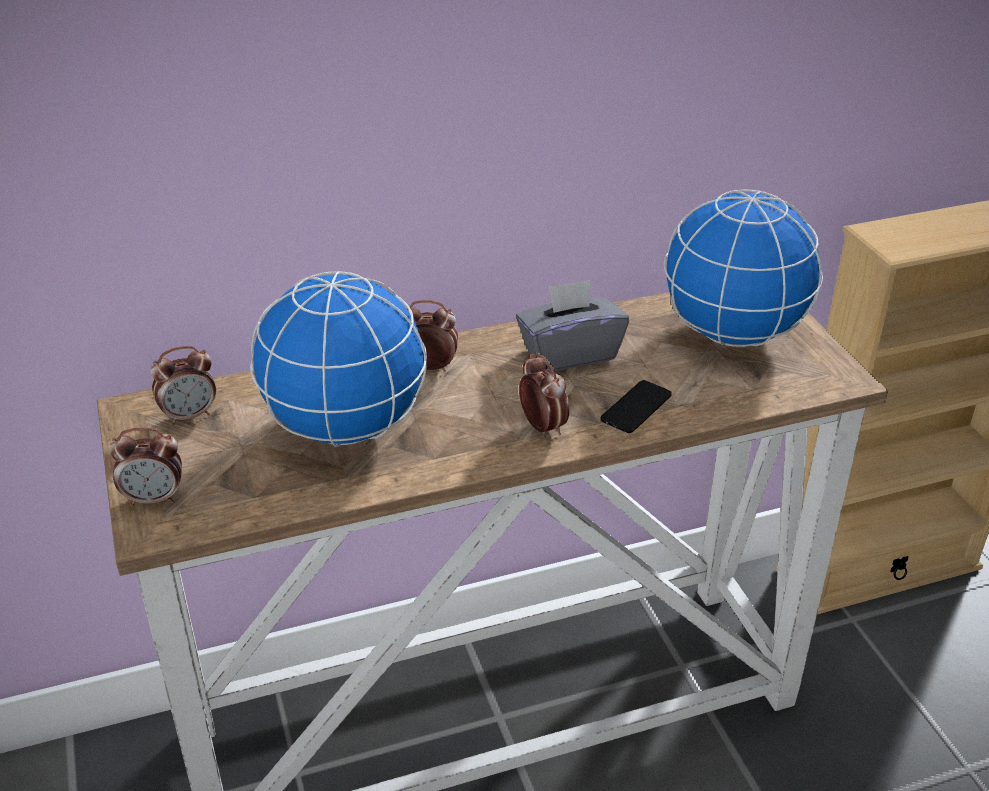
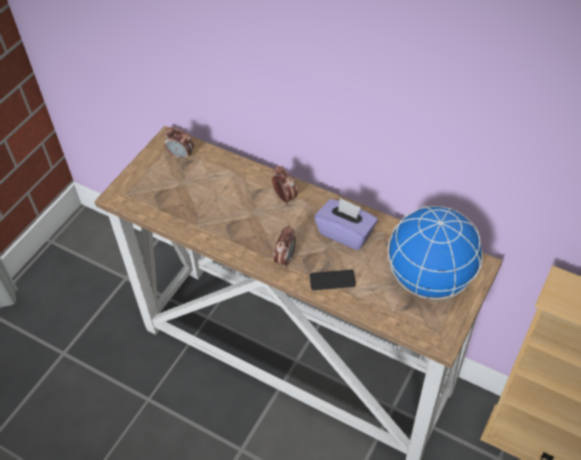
camera: 50 degrees right, 15 degrees up
alarm clock [110,427,182,506] -> none
globe [250,271,427,447] -> none
grey tissue box [516,280,629,371] -> purple tissue box [315,197,378,250]

